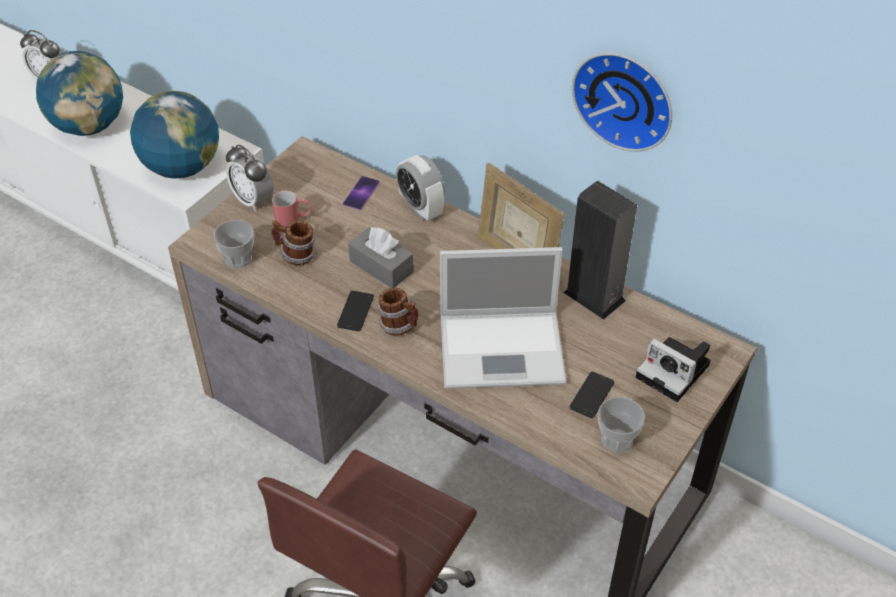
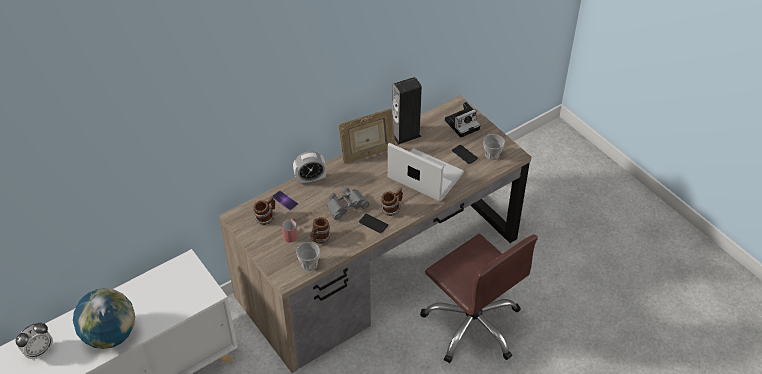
camera: 70 degrees left, 0 degrees up
globe [130,91,219,179] -> none
alarm clock [226,145,274,211] -> none
grey tissue box [348,227,414,288] -> grey binoculars [326,187,369,220]
laptop [440,247,566,389] -> laptop turned 75 degrees counterclockwise [388,143,464,201]
wall clock [572,53,672,152] -> none
none -> mug [253,196,275,225]

